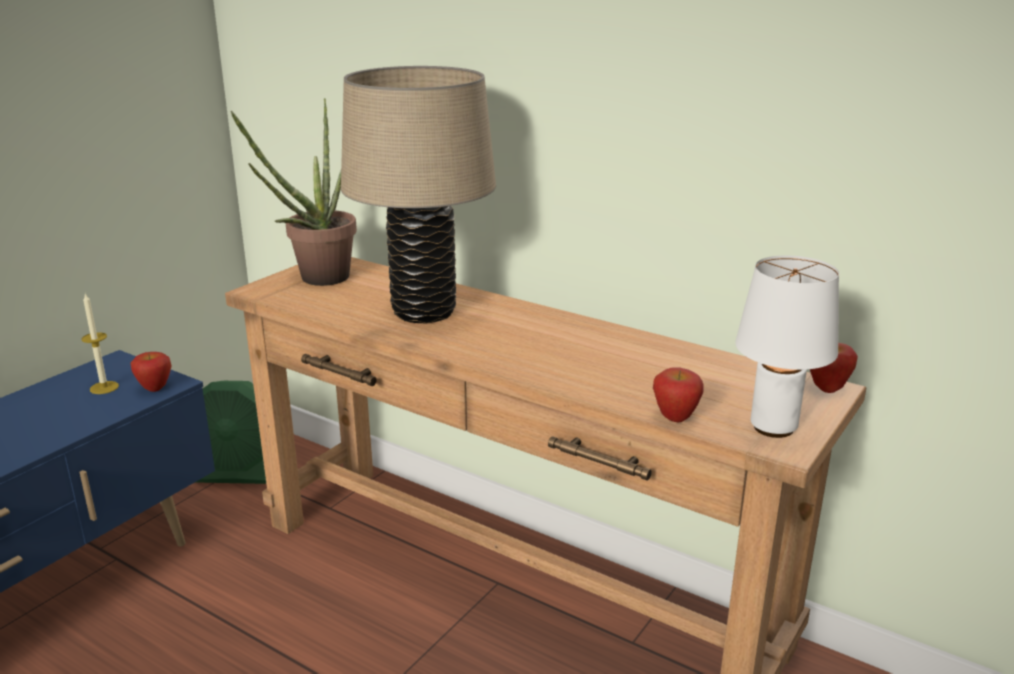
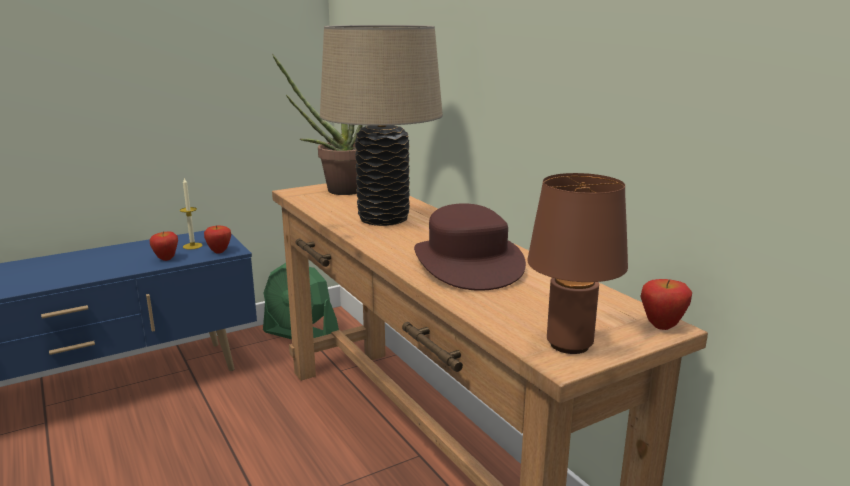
camera: 25 degrees right, 5 degrees down
apple [653,367,704,422] -> apple moved to [149,231,178,261]
white table lamp [735,255,839,438] -> brown table lamp [527,173,628,354]
none -> brown hat [414,203,526,291]

